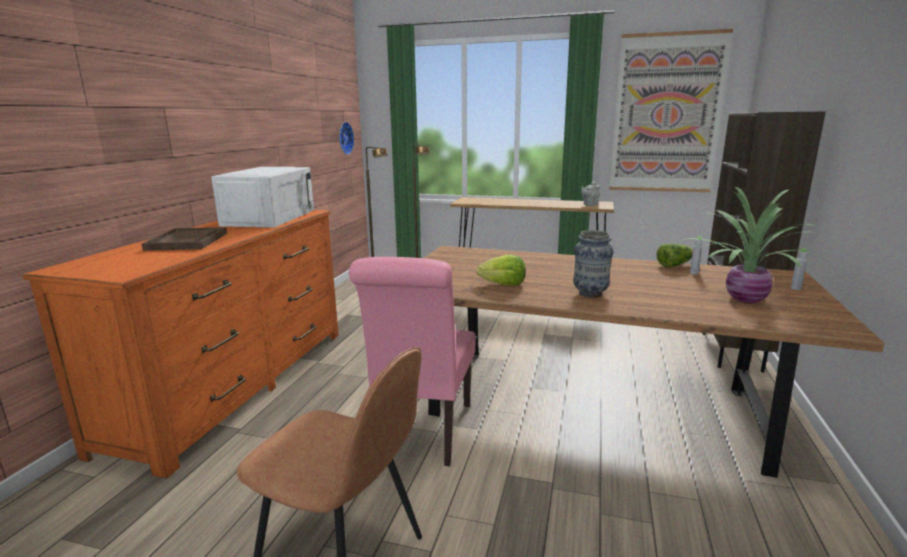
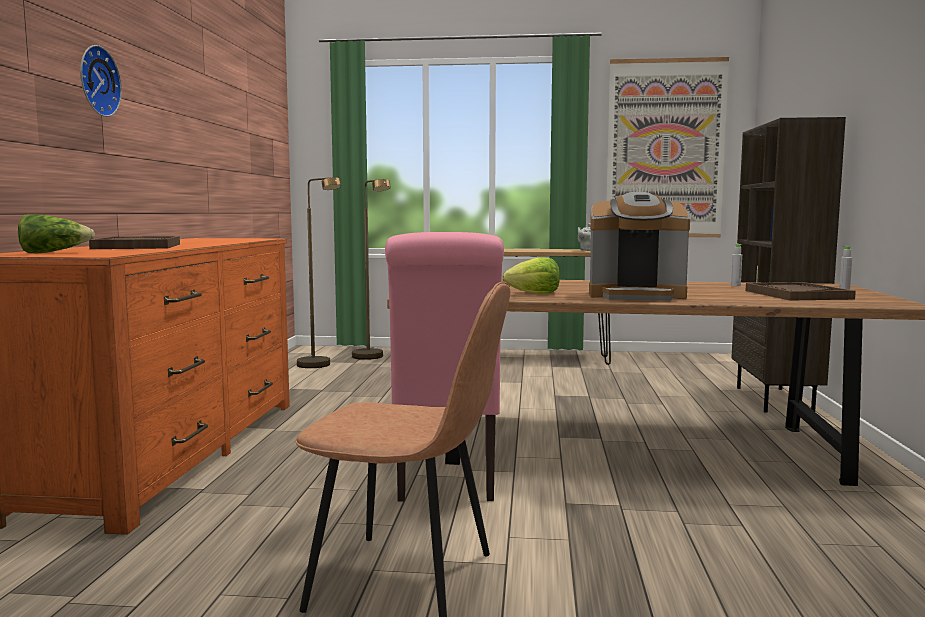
camera: 10 degrees left, 10 degrees down
white microwave [211,167,314,228] -> none
wall clock [339,122,354,155] -> wall clock moved to [80,45,122,117]
vase [573,230,614,298] -> coffee machine [589,192,690,301]
lettuce [656,243,693,267] -> lettuce moved to [18,215,95,253]
potted plant [680,187,815,303] -> brown tray [746,282,856,301]

